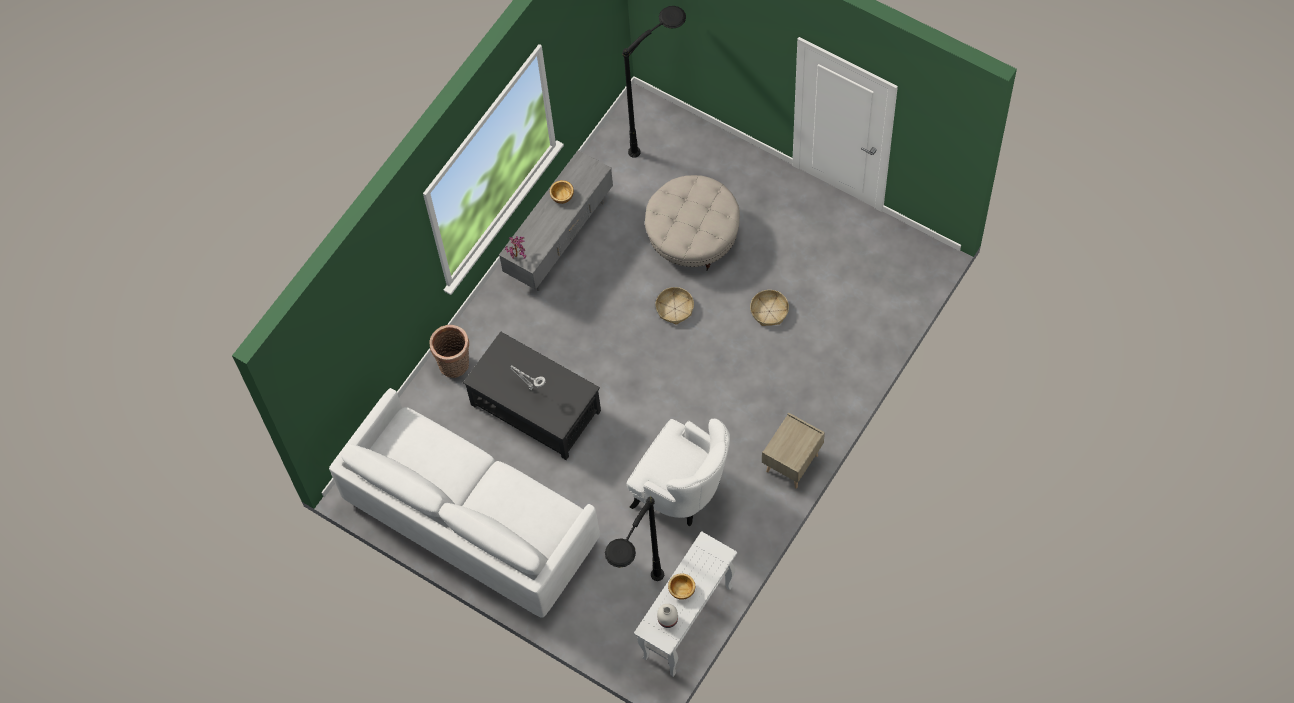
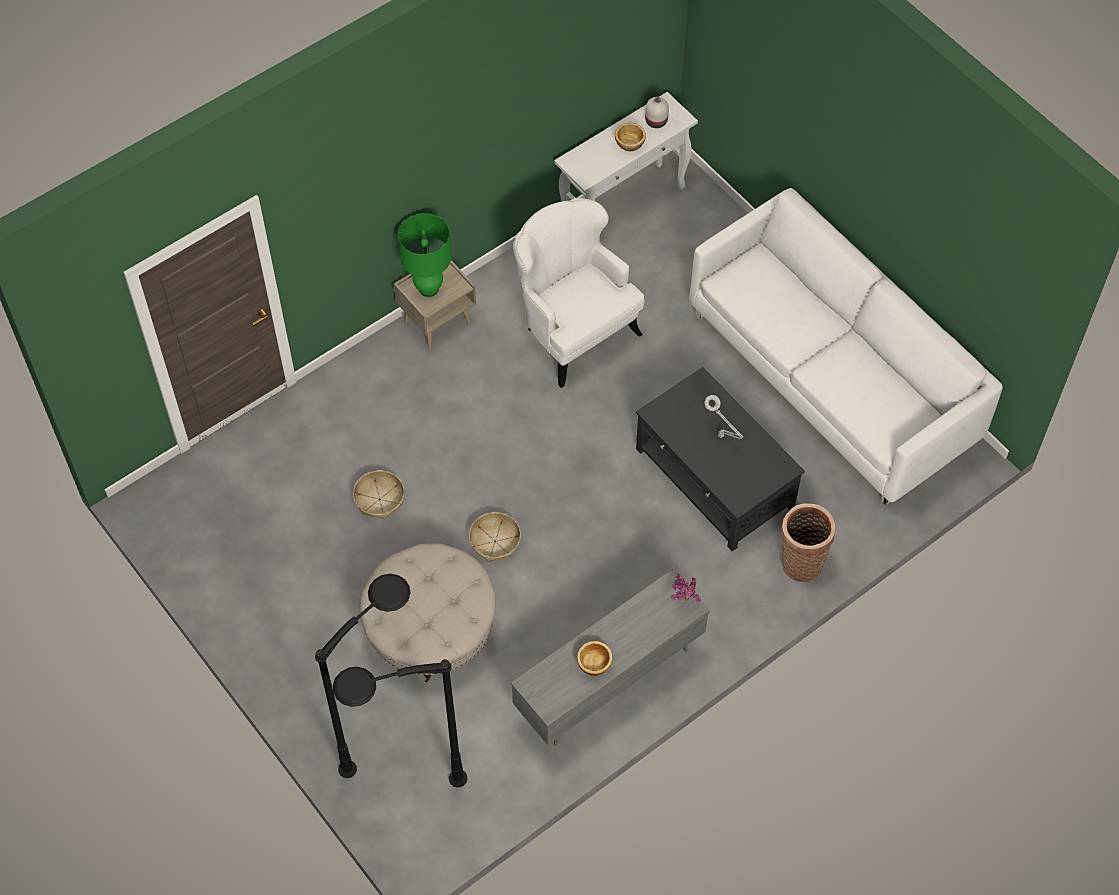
camera: 165 degrees left, 5 degrees down
black floor lamp [605,497,664,581] -> black floor lamp moved to [315,574,410,778]
none -> green table lamp [398,213,451,297]

